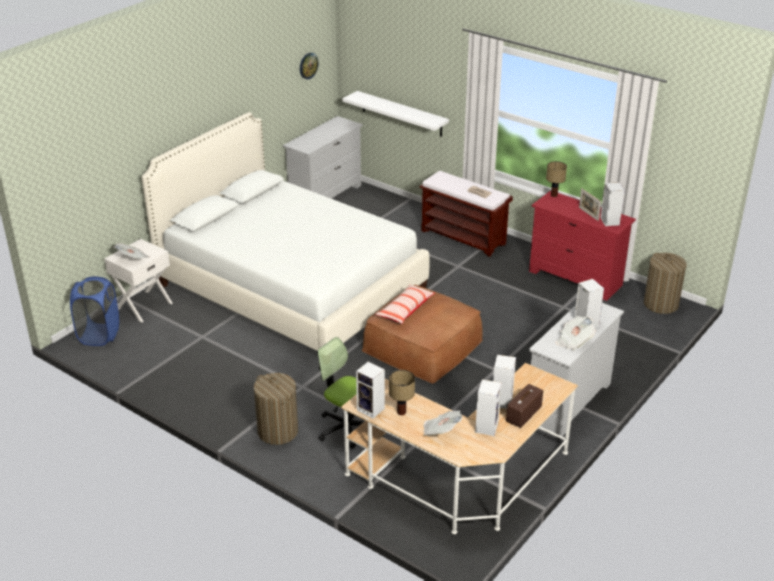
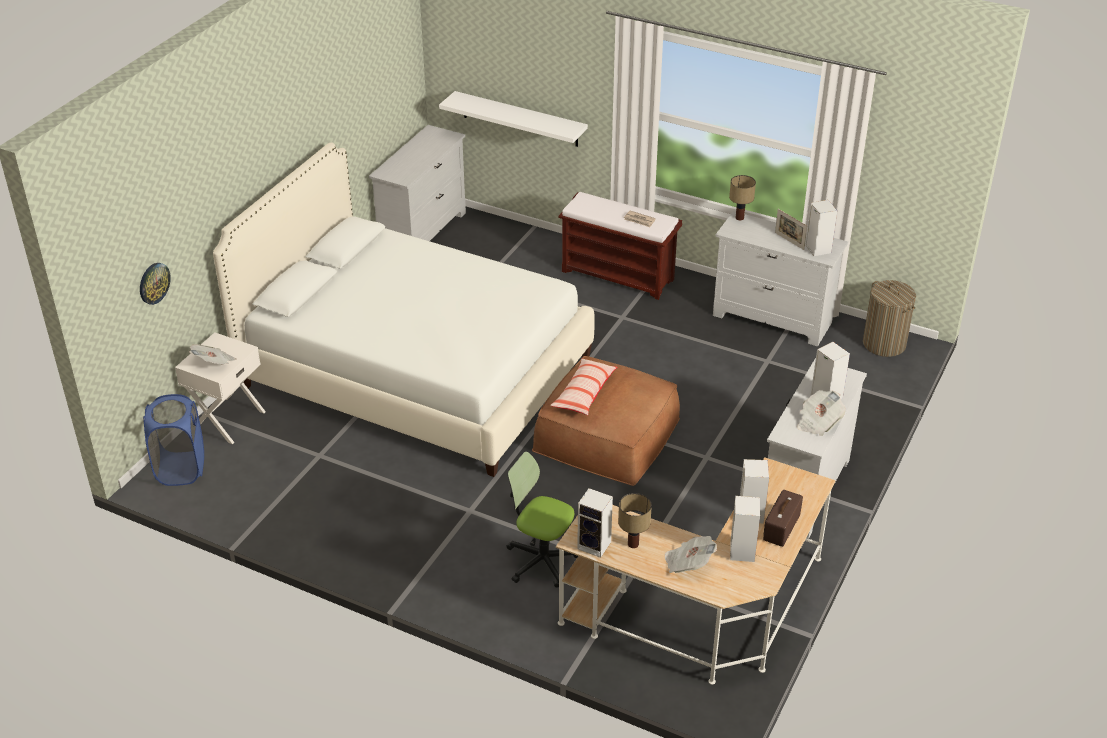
camera: 10 degrees left, 5 degrees up
laundry basket [254,373,298,445] -> none
wall clock [300,53,318,79] -> wall clock moved to [140,263,171,305]
red dresser [529,190,636,301] -> white dresser [713,211,848,346]

